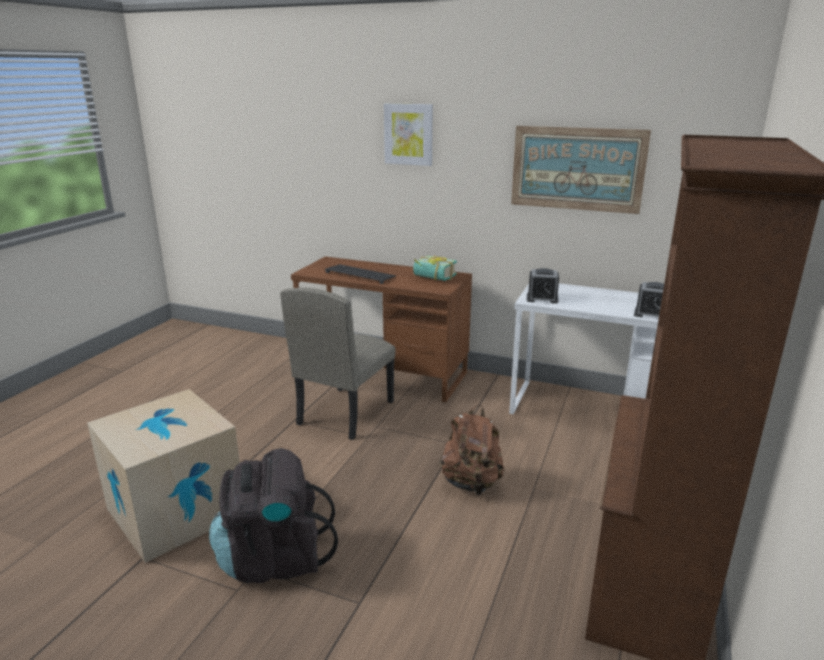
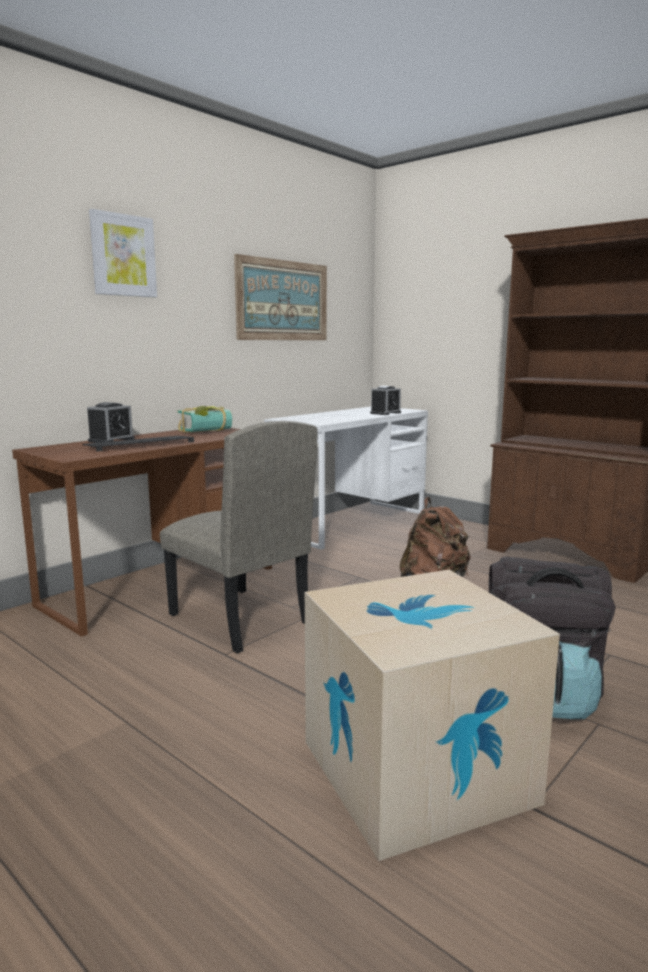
camera: 70 degrees left, 10 degrees down
alarm clock [527,268,559,304] -> alarm clock moved to [87,402,135,443]

